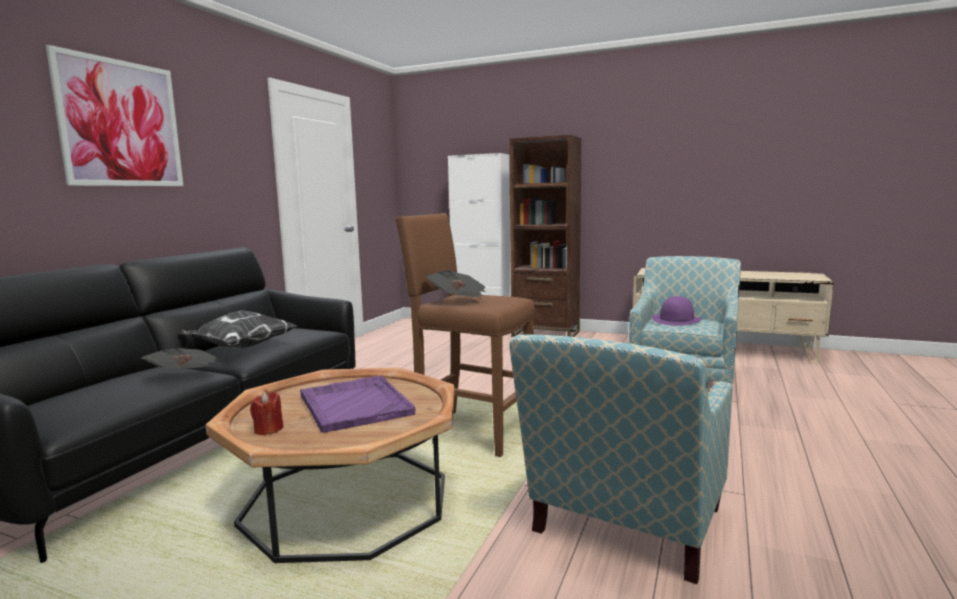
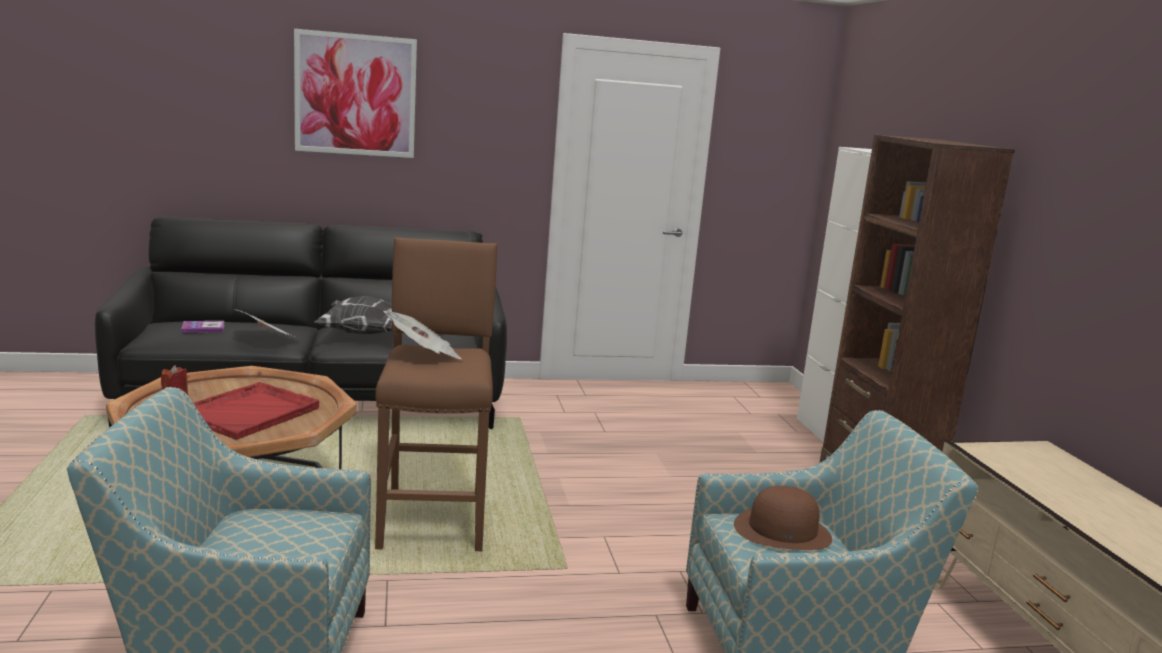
camera: 55 degrees right, 5 degrees up
purple tray [300,375,415,433] -> red tray [194,382,319,440]
purple hat [652,296,702,326] -> brown hat [734,486,832,550]
none -> book [181,321,225,333]

